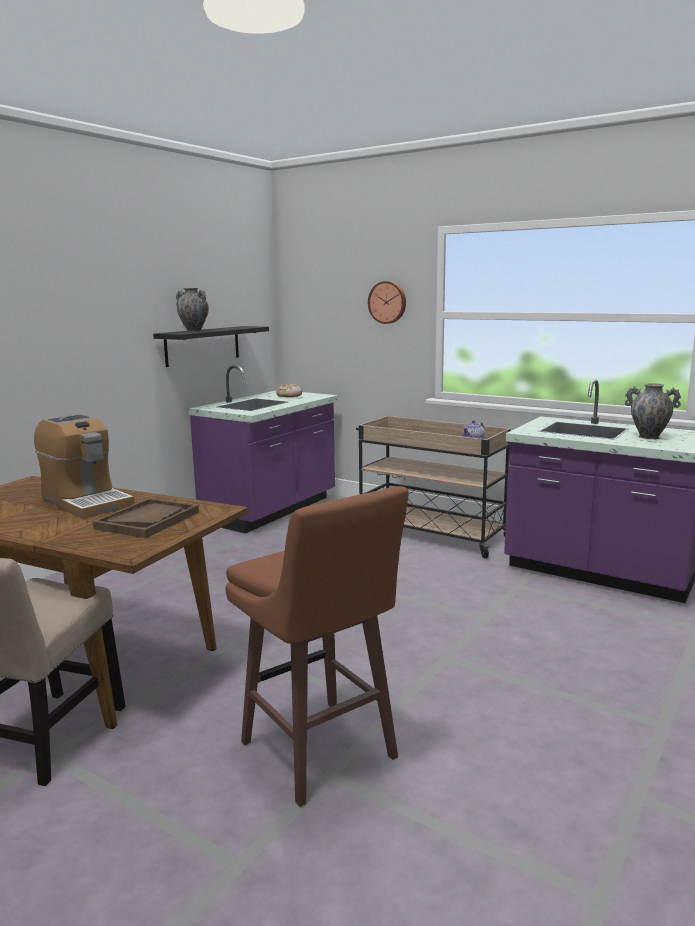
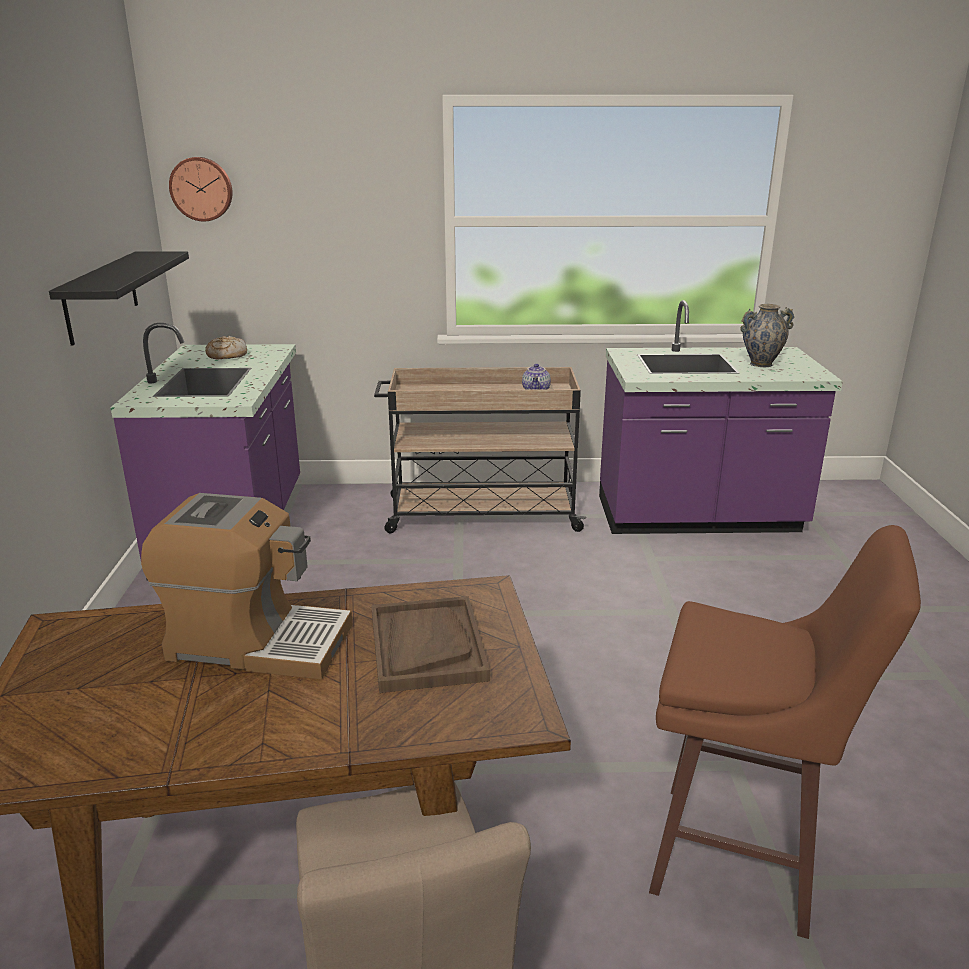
camera: 35 degrees left, 10 degrees up
vase [176,288,209,332] -> none
wall clock [368,281,406,324] -> wall clock moved to [169,157,233,222]

